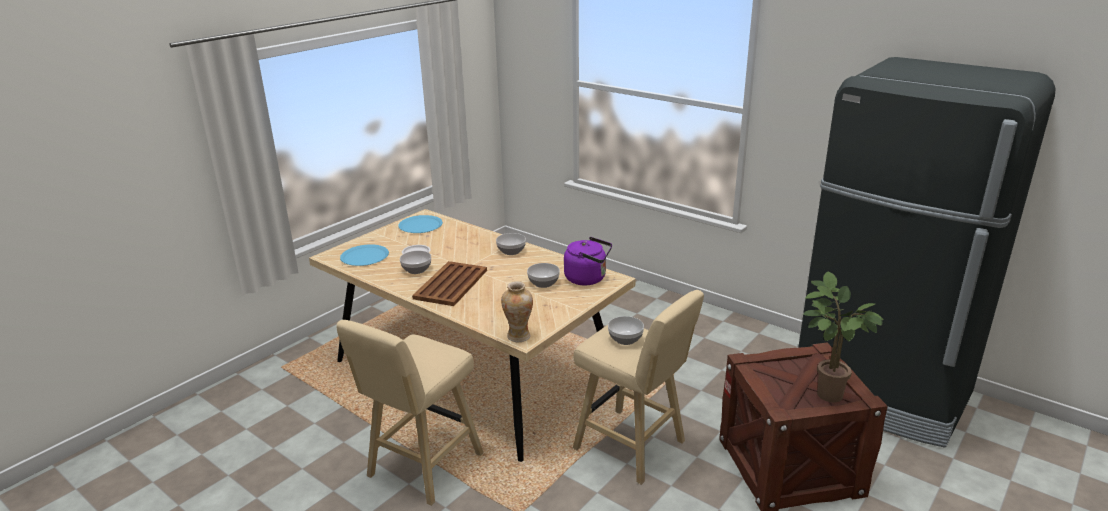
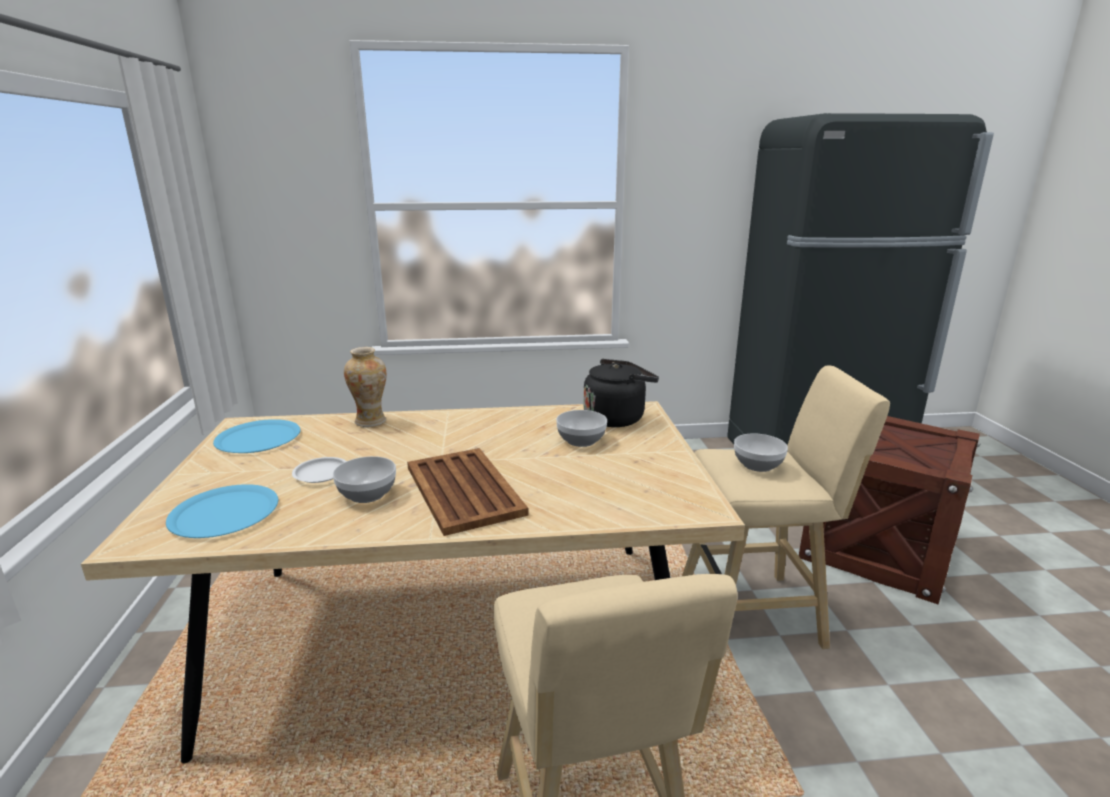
camera: 45 degrees left, 5 degrees down
bowl [496,233,526,255] -> none
vase [501,281,533,342] -> vase moved to [344,347,386,427]
purple kettle [564,237,612,285] -> black kettle [583,359,659,427]
potted plant [803,272,884,402] -> none

